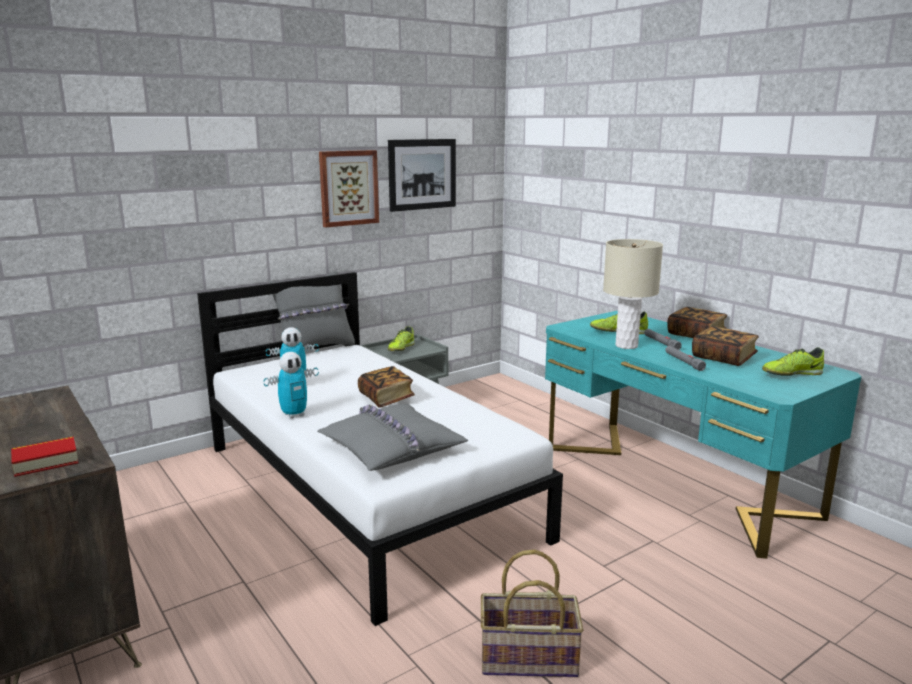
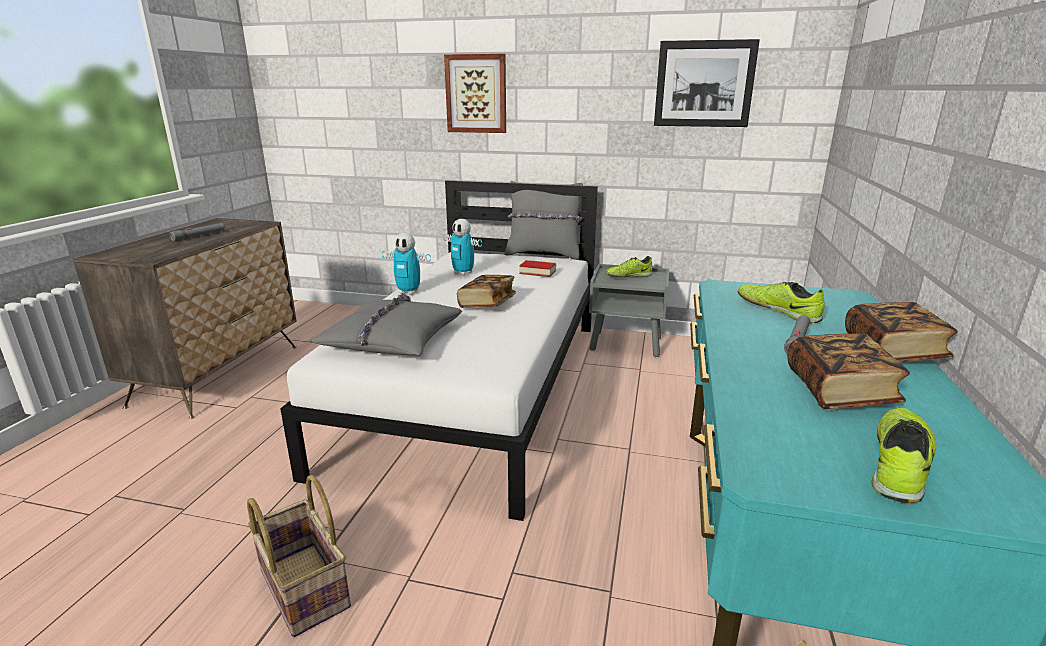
camera: 50 degrees right, 5 degrees up
book [11,436,79,477] -> book moved to [519,260,556,277]
picture [319,150,379,227] -> picture moved to [444,54,506,133]
beige table lamp [603,239,663,349] -> none
grey flashlight [665,346,706,371] -> grey flashlight moved to [170,223,225,241]
shoe [762,347,824,376] -> shoe turned 90 degrees clockwise [872,408,936,503]

